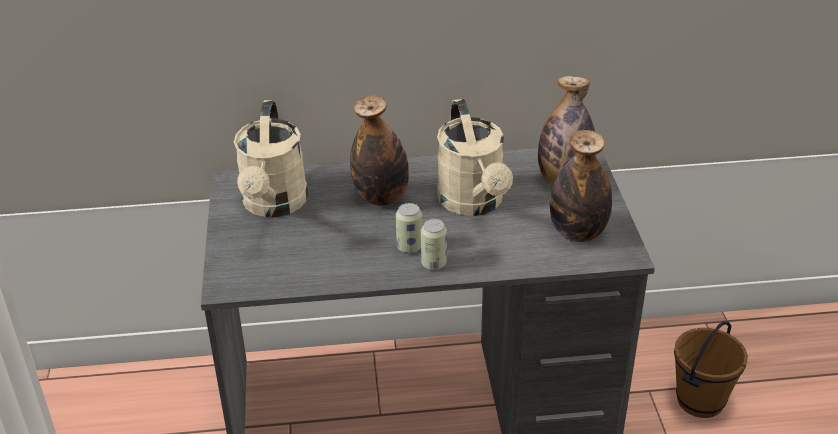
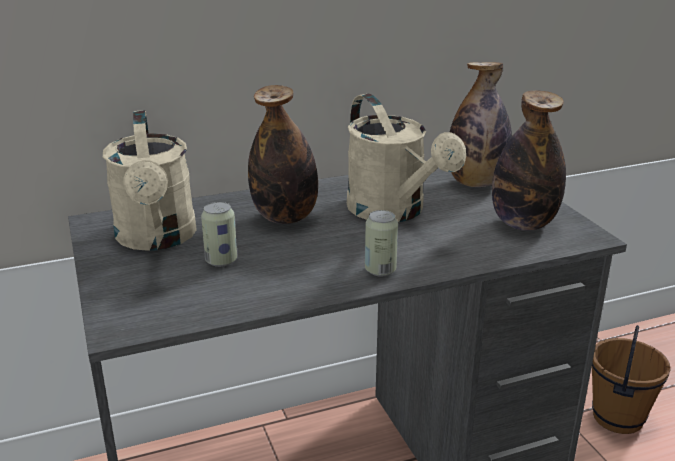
camera: 15 degrees left, 10 degrees down
can [396,203,422,253] -> can moved to [201,202,237,267]

